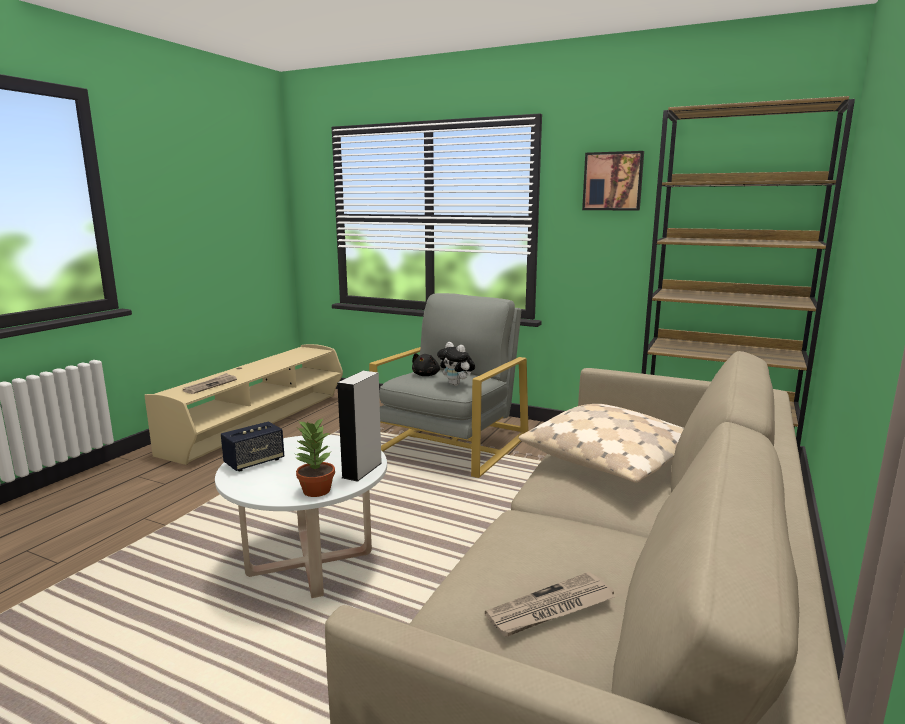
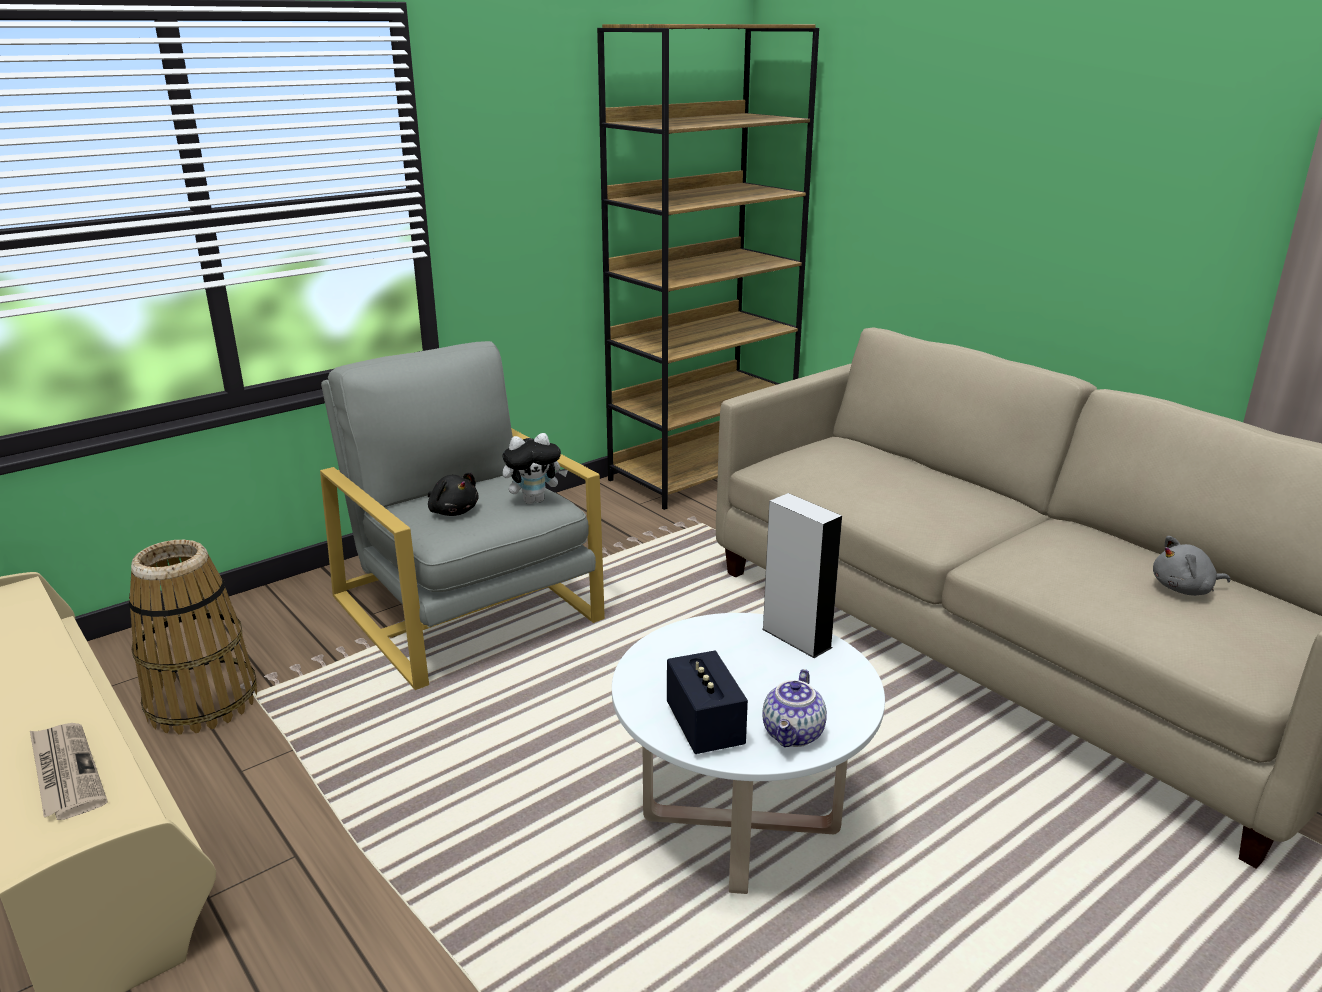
camera: 65 degrees left, 10 degrees up
potted plant [295,417,335,497] -> none
newspaper [485,572,615,637] -> grey plush toy [1153,536,1230,596]
beige pillow [519,404,684,483] -> none
picture [582,151,644,211] -> none
none -> basket [128,540,257,735]
none -> teapot [762,669,827,747]

